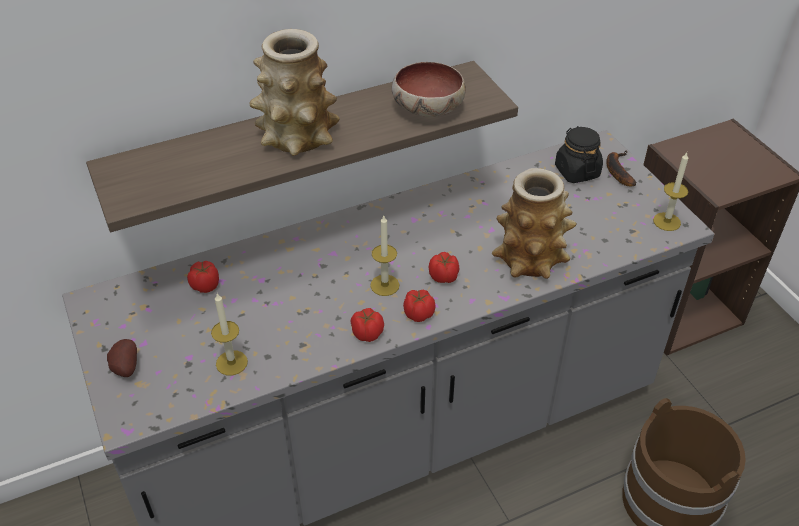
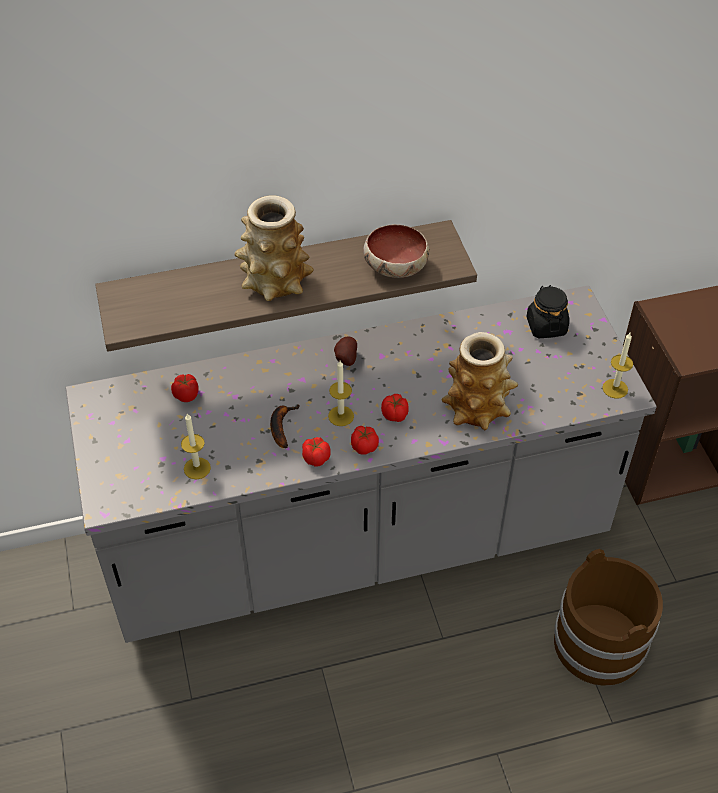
camera: 10 degrees right, 5 degrees up
potato [107,339,137,377] -> potato moved to [334,336,357,366]
banana [606,151,637,186] -> banana moved to [270,405,300,448]

